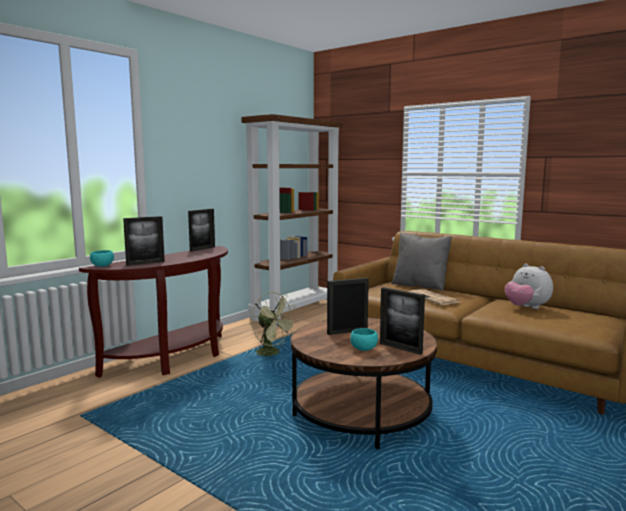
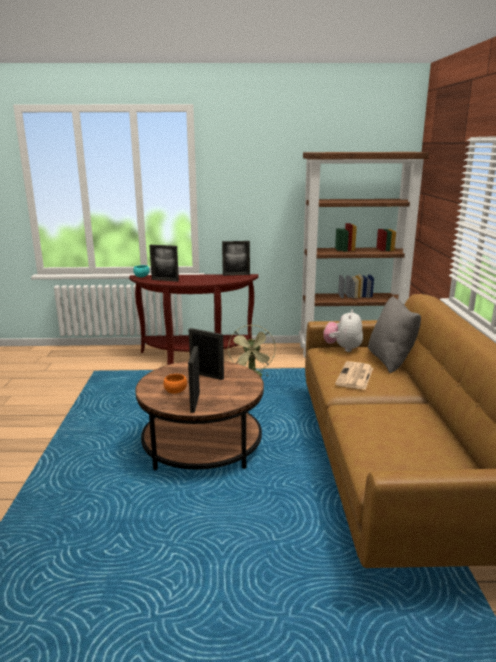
camera: 50 degrees right, 10 degrees up
turquoise bowl [350,328,378,351] -> orange bowl [163,374,187,394]
plush toy [505,263,553,309] -> plush toy moved to [323,309,363,352]

